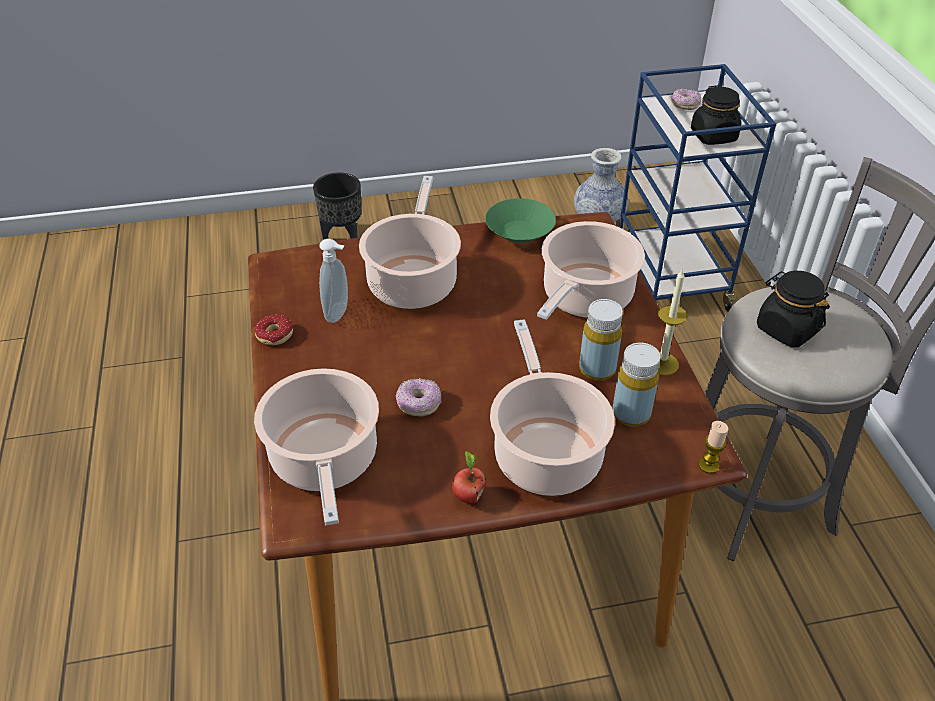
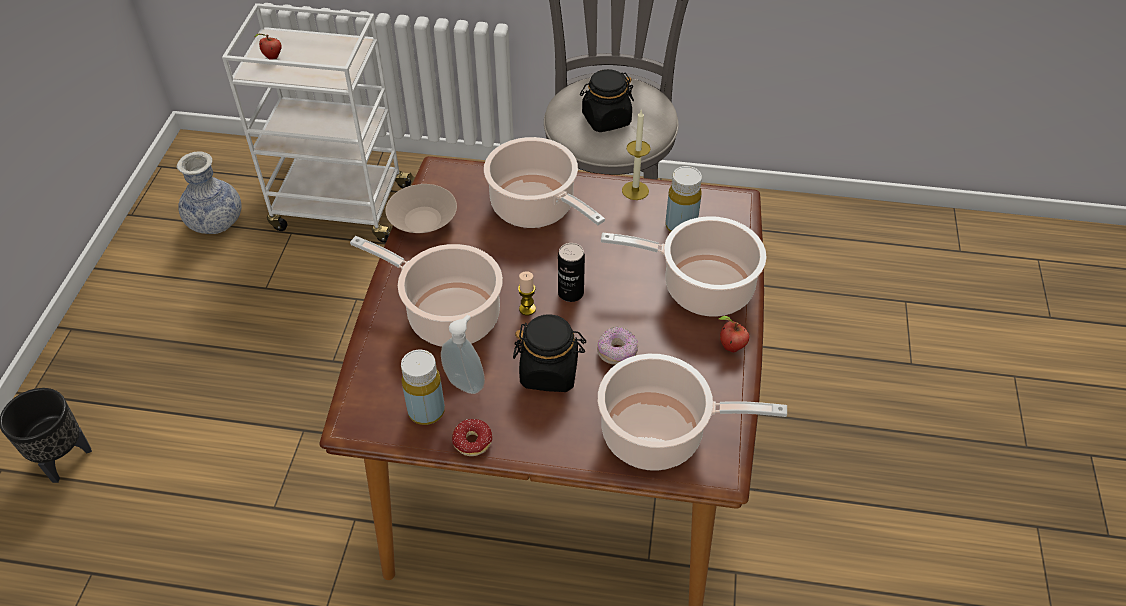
camera: 70 degrees left, 5 degrees up
green bowl [485,198,556,243] -> beige bowl [385,184,457,233]
yellow bottle [579,299,623,380] -> yellow bottle moved to [401,350,445,425]
blue cart [619,64,776,311] -> white cart [222,3,415,243]
donut [671,89,701,110] -> apple [255,33,282,60]
black jar [691,85,741,145] -> black jar moved to [513,314,586,392]
candle [699,421,728,474] -> candle moved to [518,271,536,315]
none -> can [558,243,585,302]

